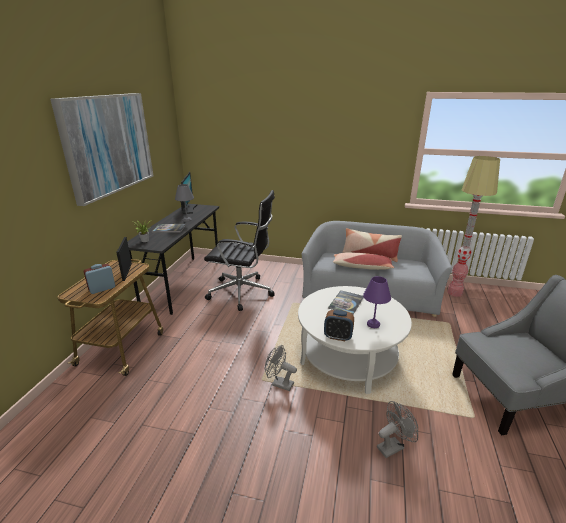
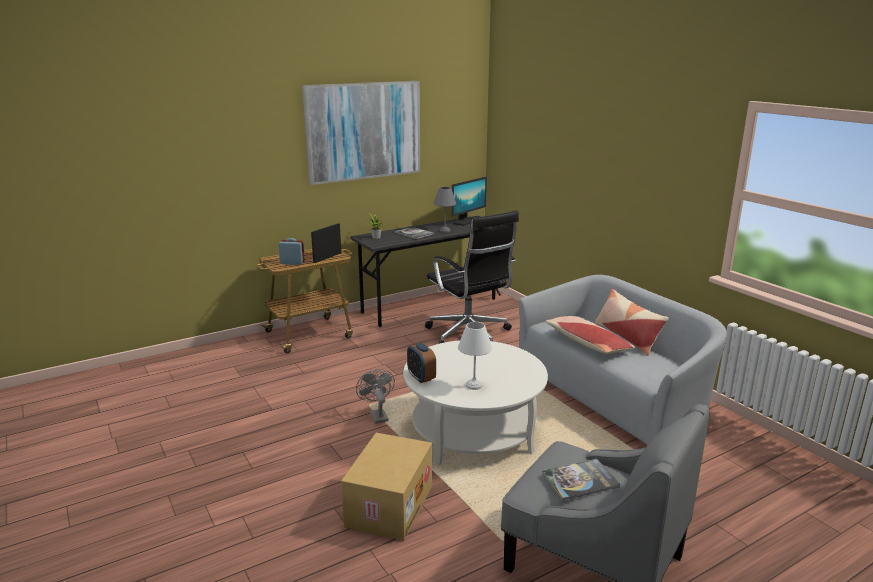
camera: 45 degrees right, 5 degrees down
book [328,290,364,315] -> book moved to [542,459,621,501]
purple table lamp [363,276,391,328] -> white table lamp [458,322,492,390]
grey fan [377,401,418,458] -> cardboard box [341,433,432,541]
floor lamp [447,156,500,297] -> none

